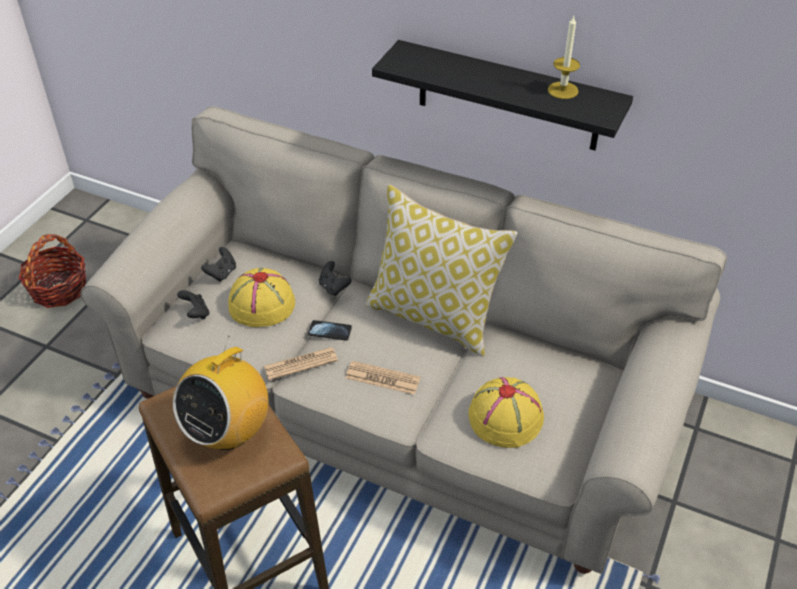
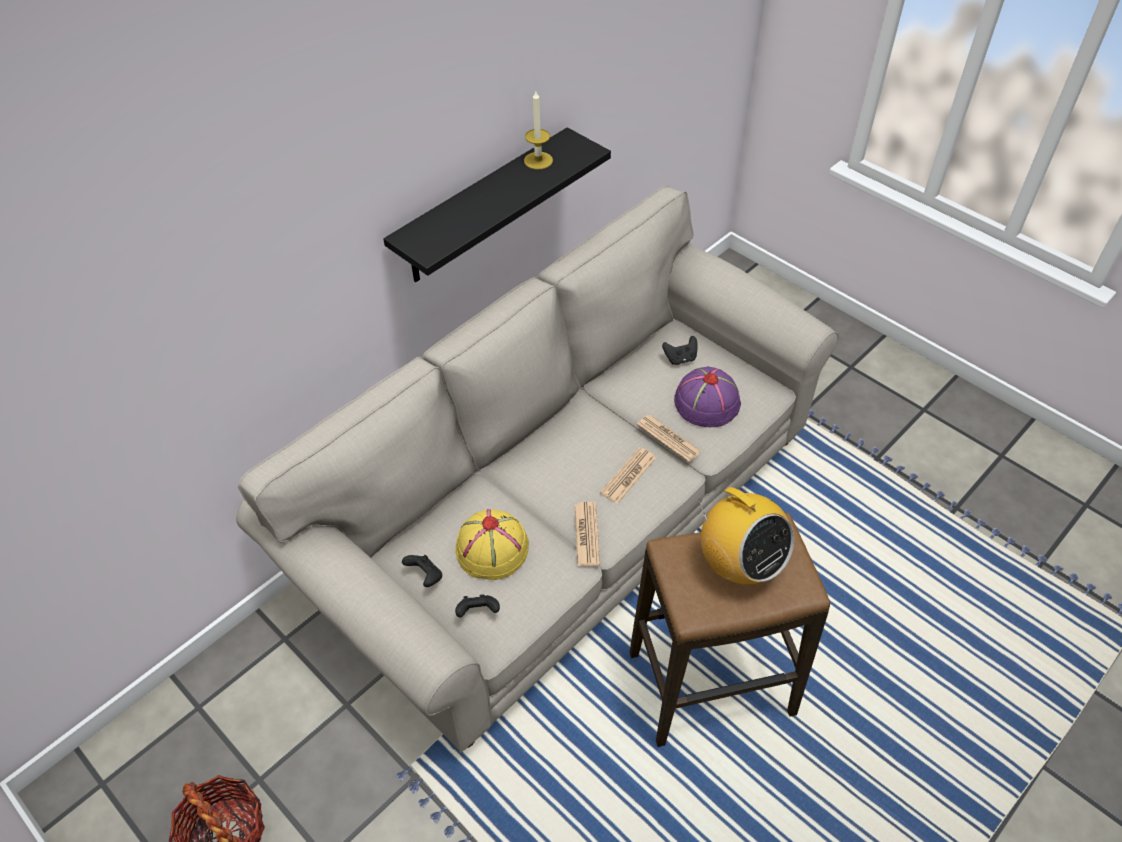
camera: 70 degrees left, 5 degrees up
phone [308,320,352,341] -> none
black game controller [319,261,351,296] -> black game controller moved to [662,336,698,365]
pillow [366,184,518,357] -> none
yellow hat [468,377,544,448] -> purple hat [674,366,741,427]
none -> newspaper [637,415,702,462]

